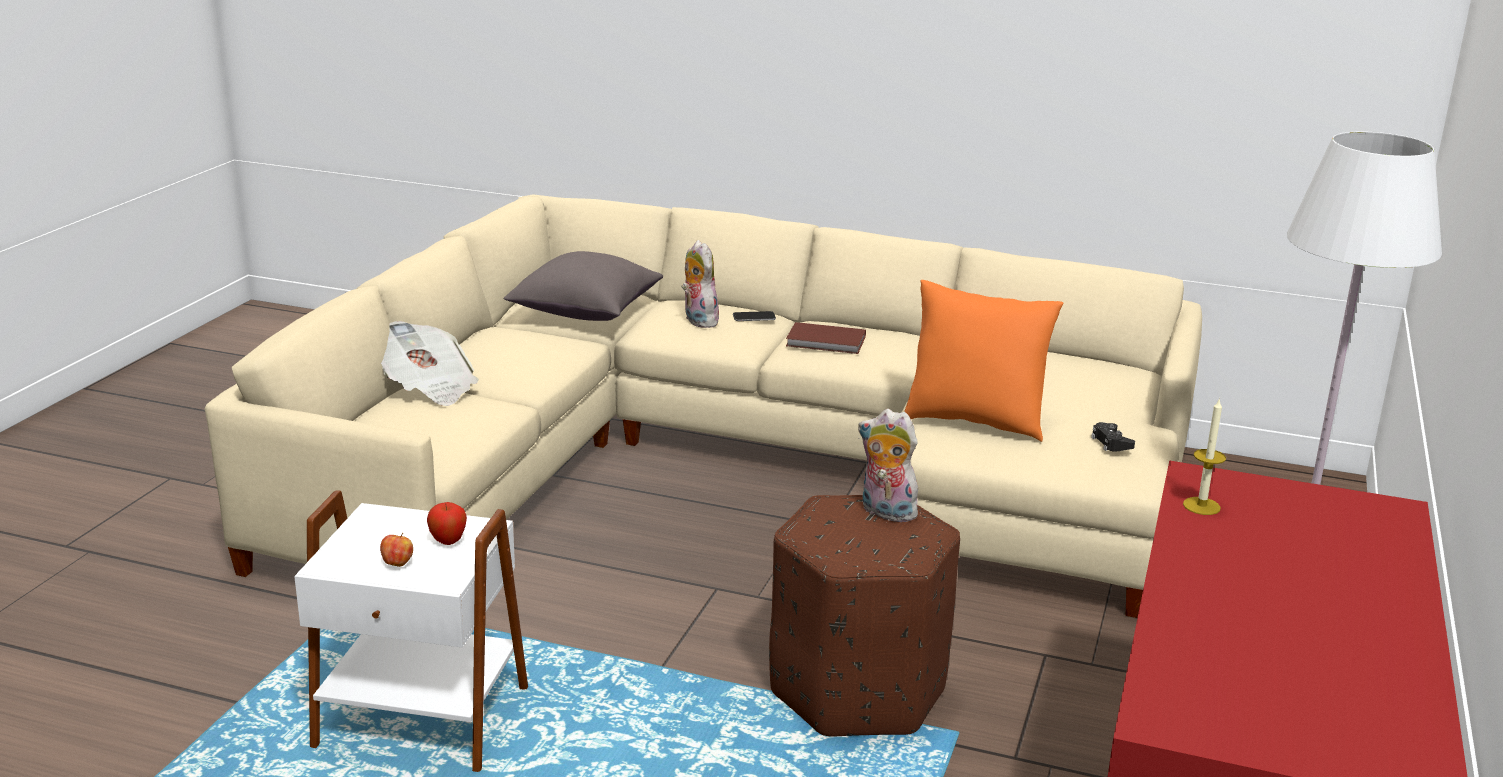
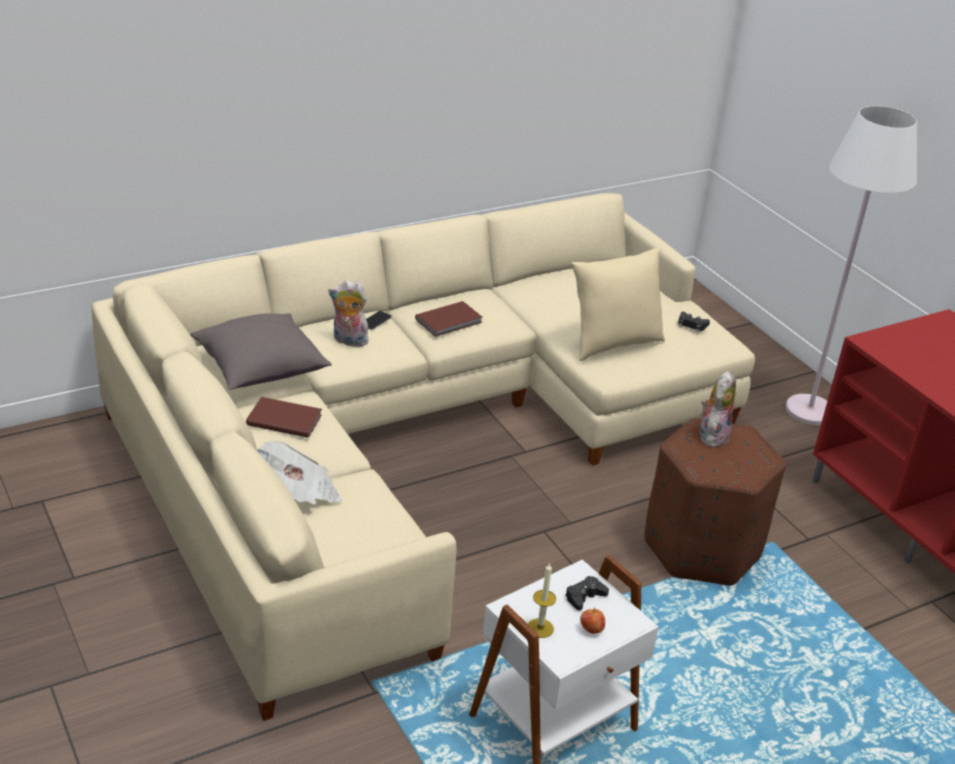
camera: 50 degrees left, 10 degrees up
apple [427,502,467,545] -> black game controller [566,576,609,610]
plush toy [858,409,918,522] -> plush toy turned 135 degrees clockwise [700,371,736,447]
orange pillow [904,280,1063,442] -> beige pillow [571,248,665,361]
candle [1183,398,1226,515] -> candle moved to [528,563,556,638]
none -> brown book [246,397,322,438]

